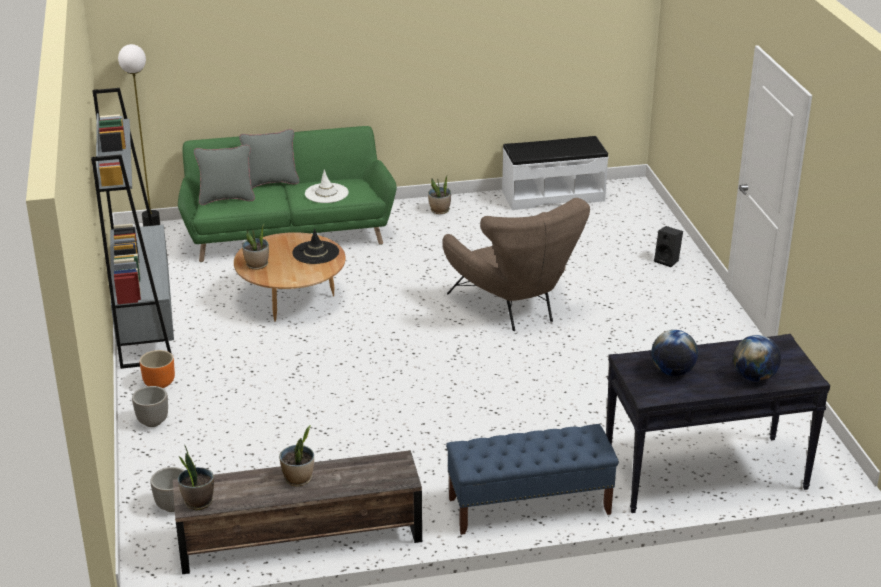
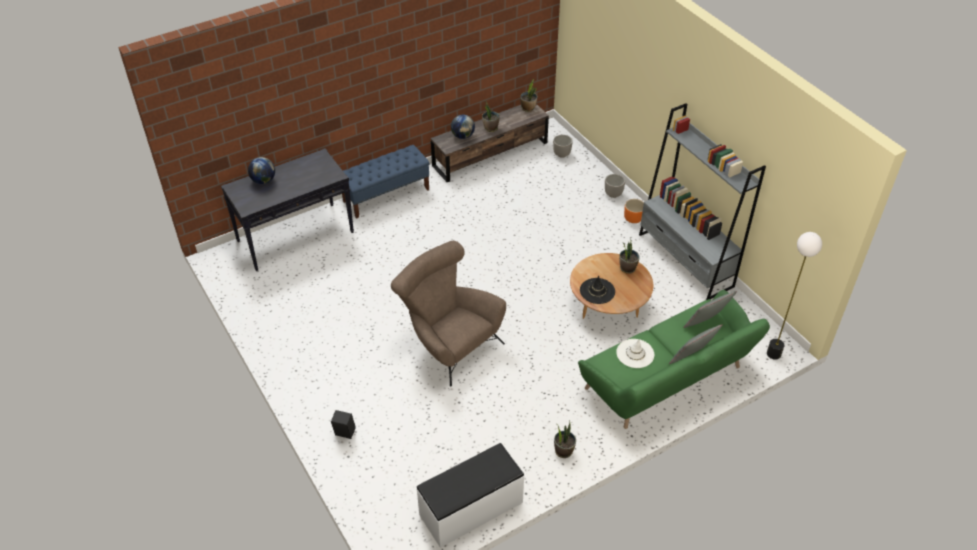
camera: 160 degrees right, 15 degrees up
globe [651,330,698,376] -> globe moved to [451,115,475,139]

